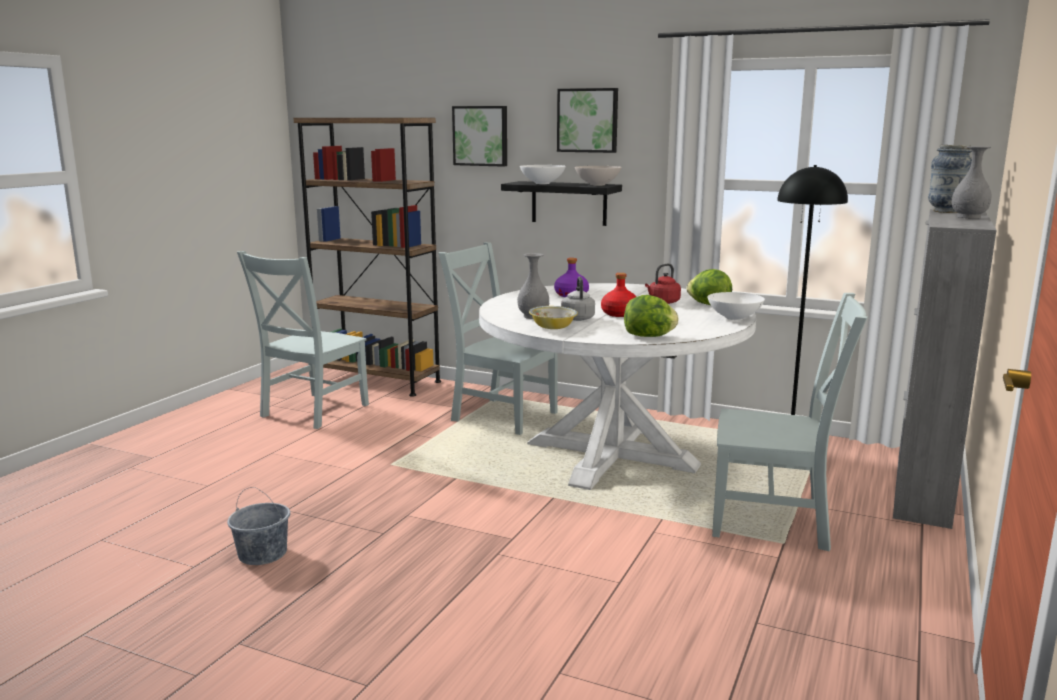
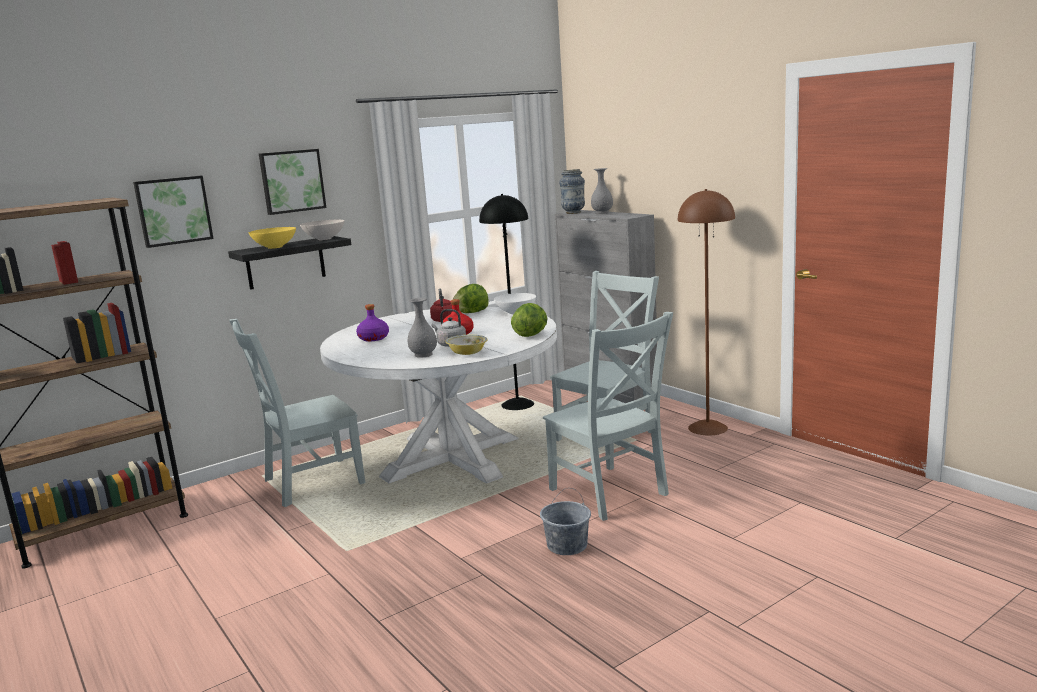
camera: 60 degrees left, 0 degrees up
grey bucket [227,487,290,565] -> grey bucket moved to [540,488,591,555]
grey chair [237,251,369,429] -> grey chair moved to [543,312,673,521]
white bowl [520,165,566,184] -> yellow bowl [249,227,296,249]
none -> brown floor lamp [678,189,735,435]

